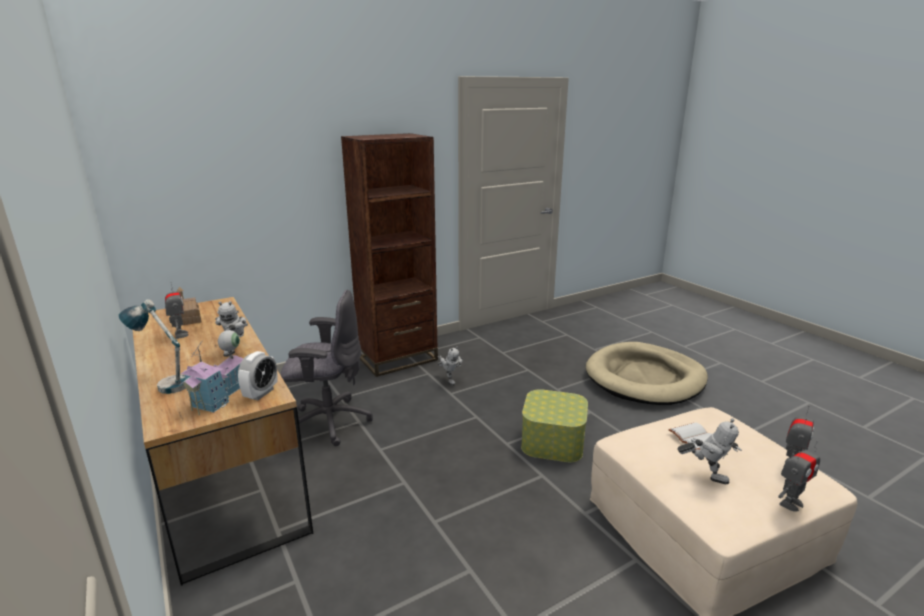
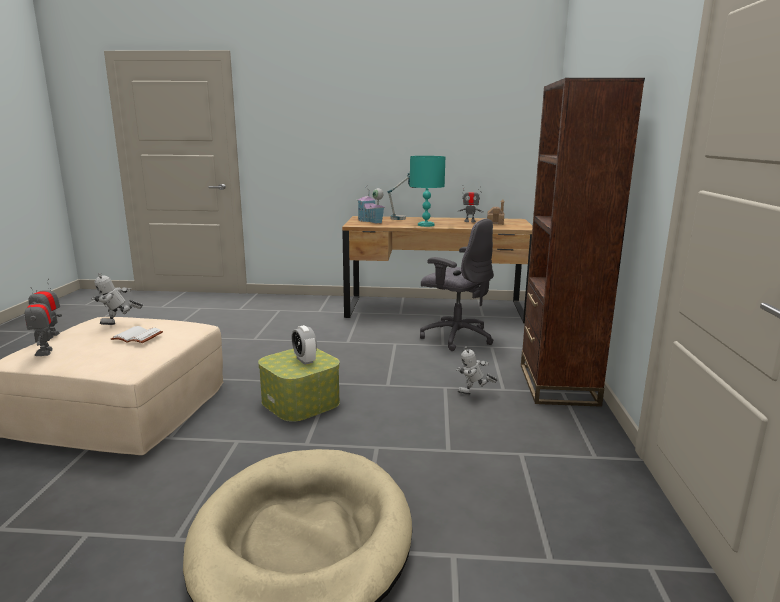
camera: 125 degrees right, 5 degrees down
toy robot [215,301,248,357] -> turquoise table lamp [410,156,445,227]
alarm clock [238,351,278,401] -> alarm clock moved to [292,325,317,365]
grey office chair [280,290,373,446] -> grey office chair turned 90 degrees counterclockwise [420,218,494,351]

